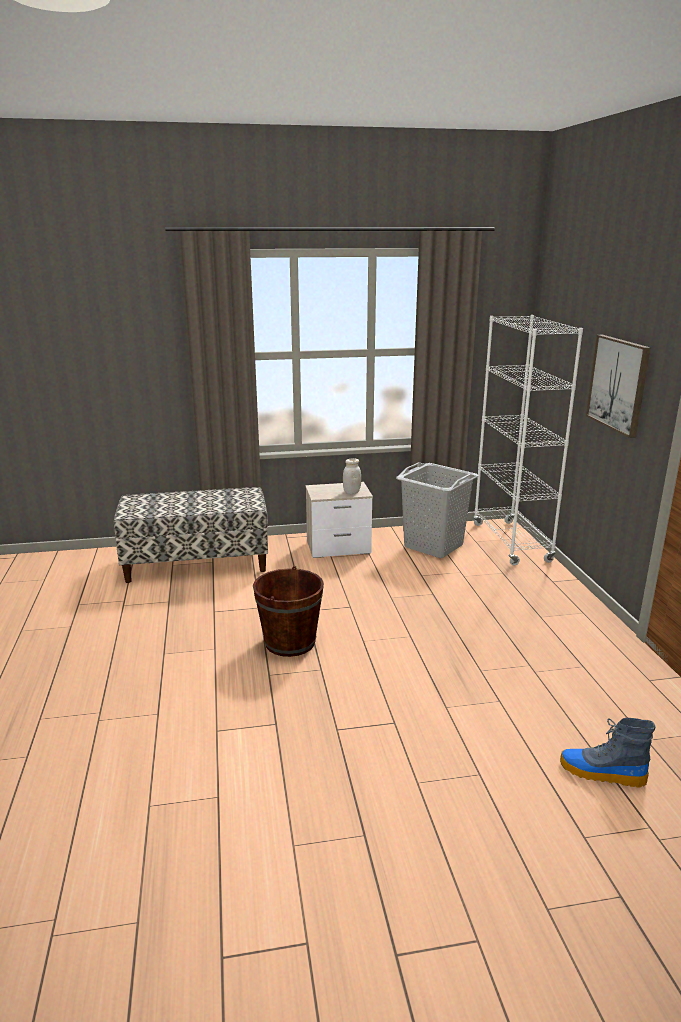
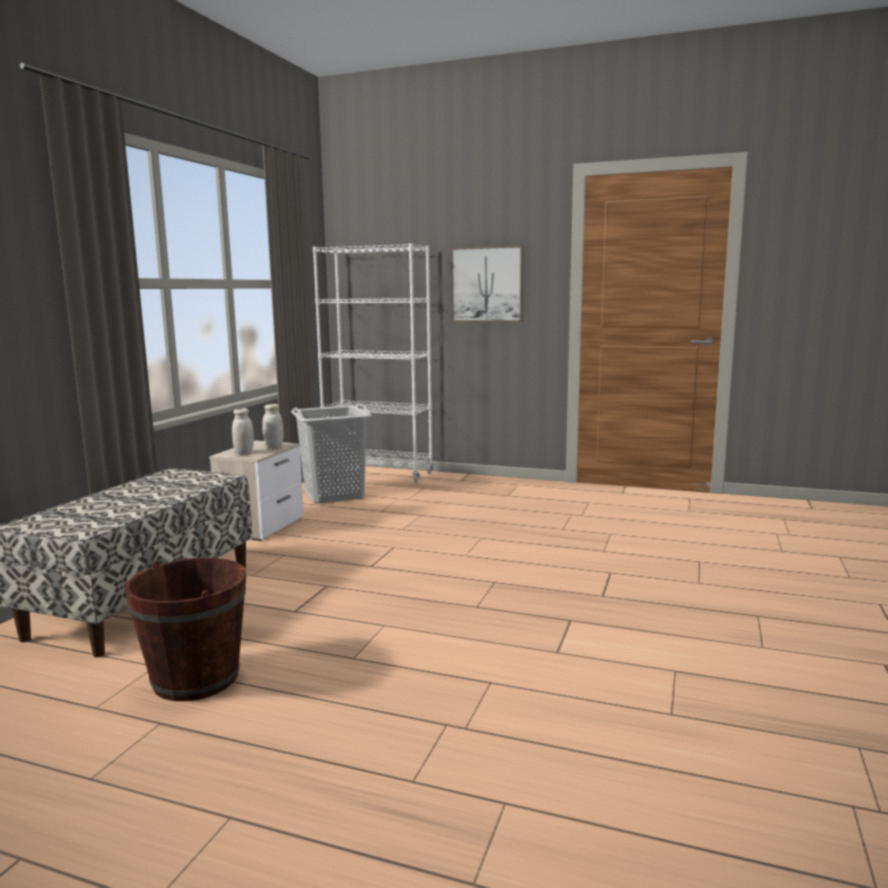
camera: 60 degrees left, 10 degrees down
brown bucket [253,566,324,657] -> brown bucket moved to [124,558,246,701]
boot [560,718,656,788] -> none
none -> white jar [232,408,254,454]

